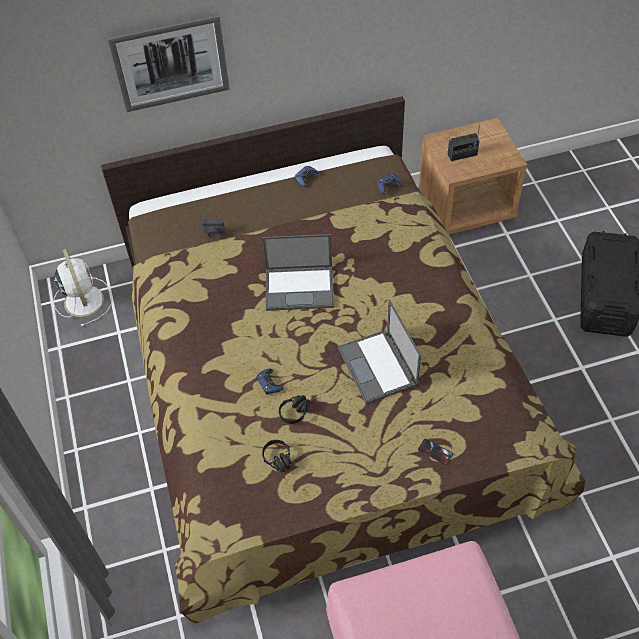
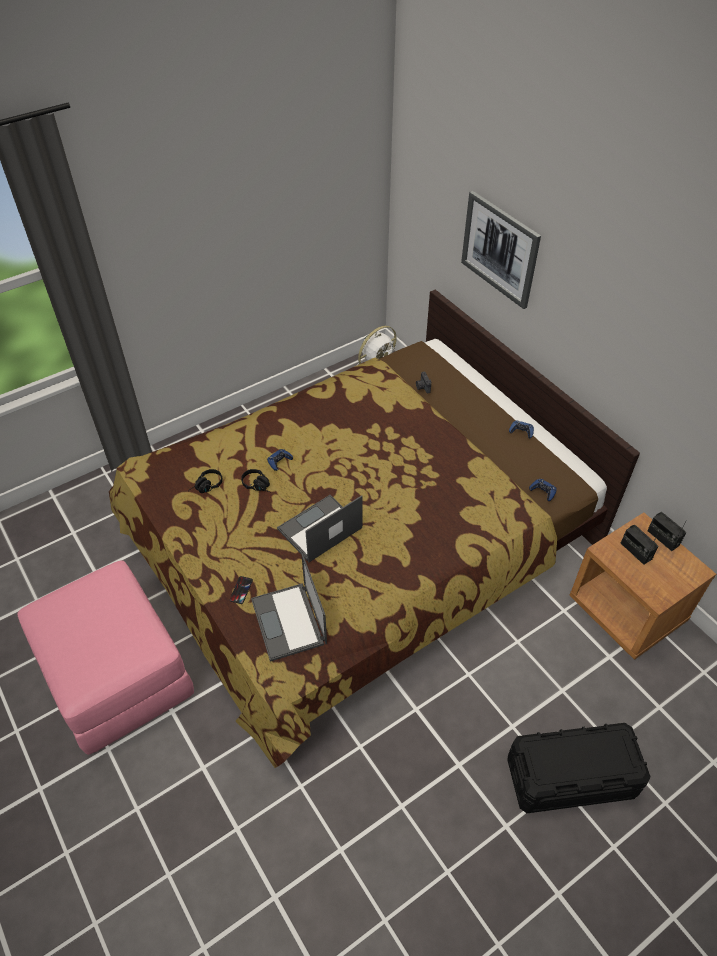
camera: 70 degrees right, 5 degrees down
laptop [262,234,334,311] -> laptop moved to [251,554,327,662]
none -> radio [647,512,687,551]

